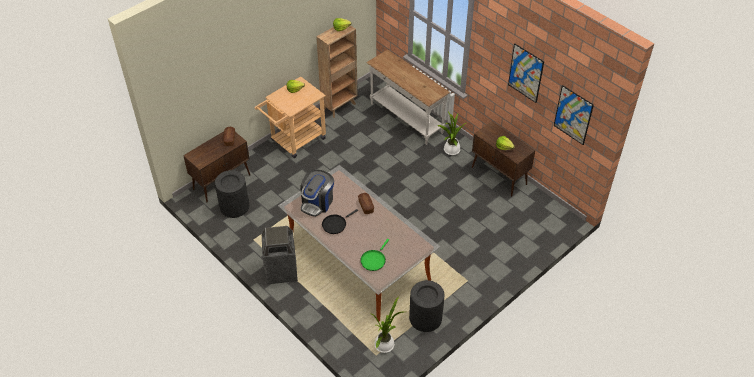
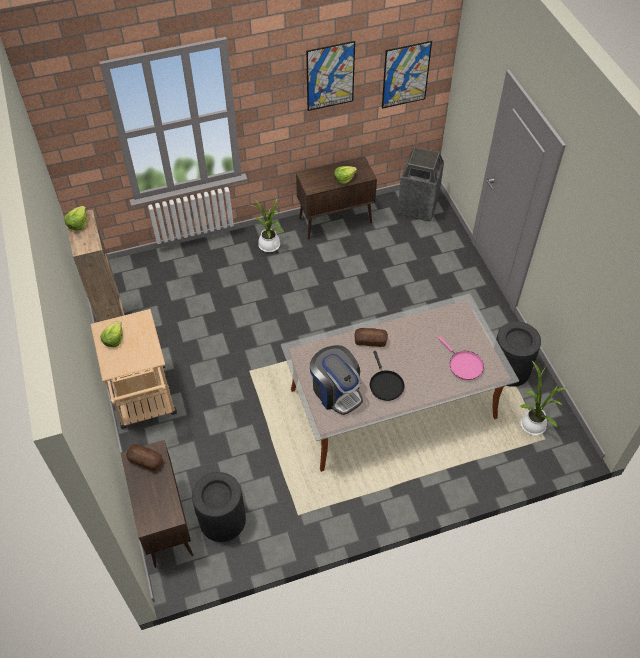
camera: 65 degrees left, 5 degrees up
trash can [261,226,298,284] -> trash can moved to [397,147,444,222]
green frying pan [360,239,389,271] -> pink frying pan [438,337,484,380]
white console table [366,50,450,145] -> none

